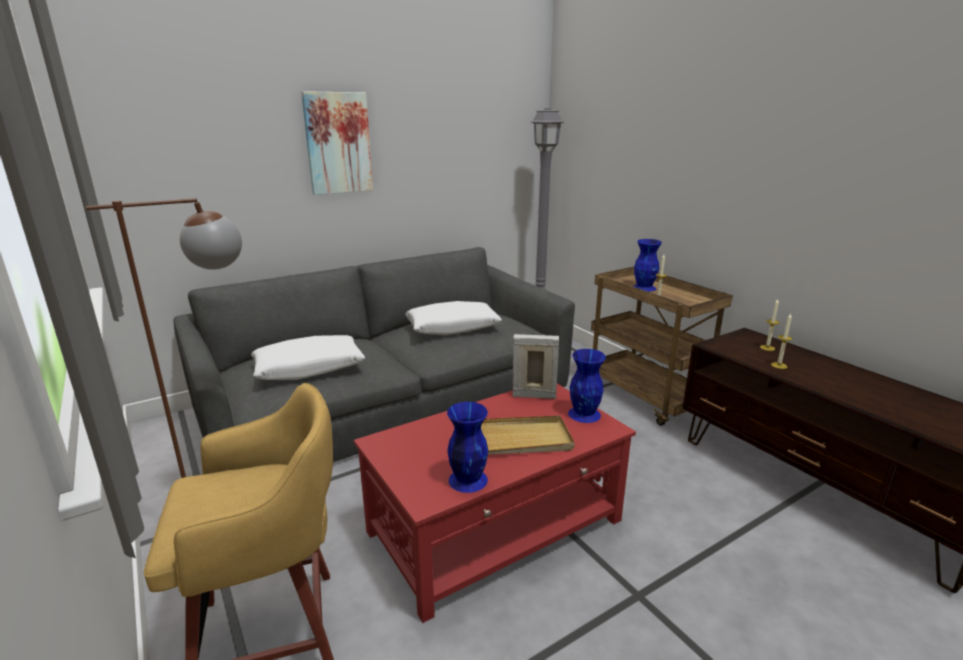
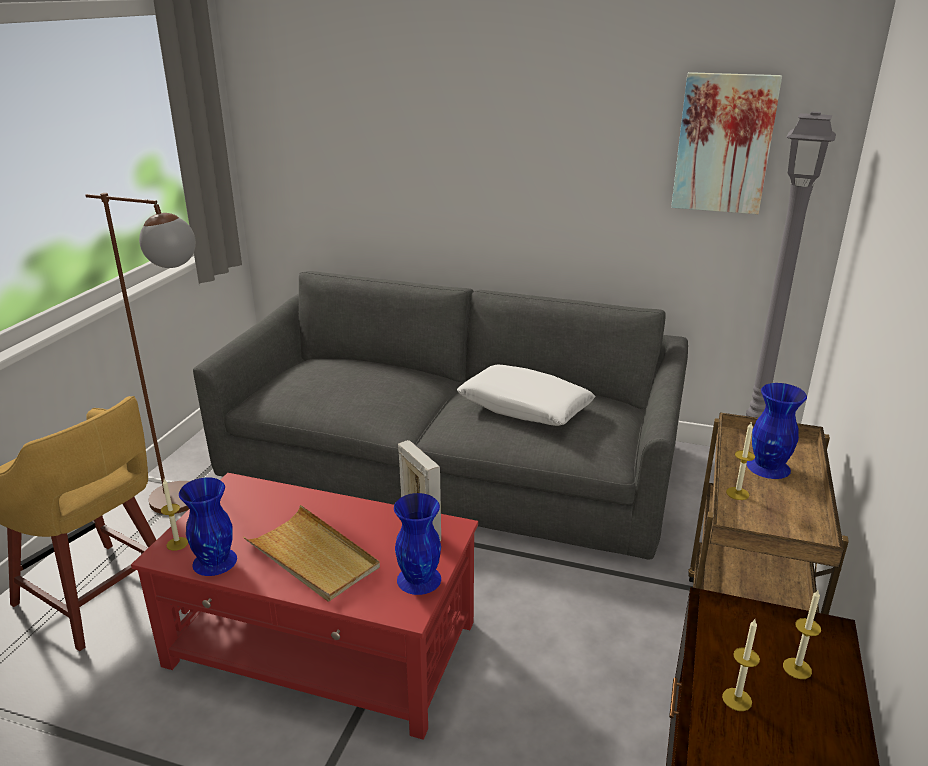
camera: 50 degrees right, 5 degrees up
white pillow [251,335,365,380] -> none
picture [301,91,373,195] -> picture moved to [671,72,782,214]
none -> candle [161,479,188,551]

